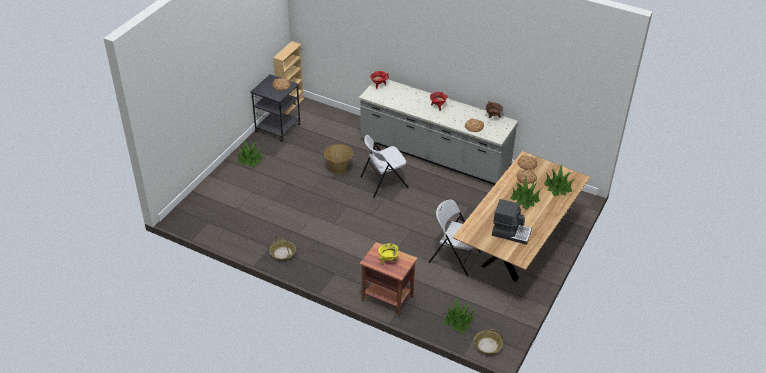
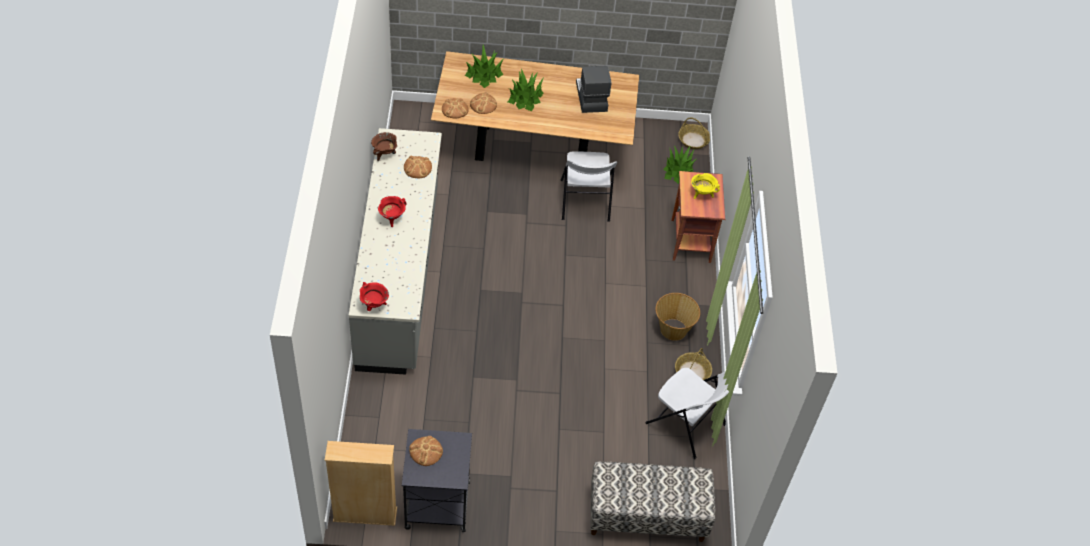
camera: 120 degrees left, 10 degrees up
potted plant [237,140,263,167] -> none
basket [324,144,353,174] -> basket moved to [655,293,700,341]
white chair [360,135,409,198] -> white chair moved to [646,368,729,459]
none -> bench [590,461,715,542]

